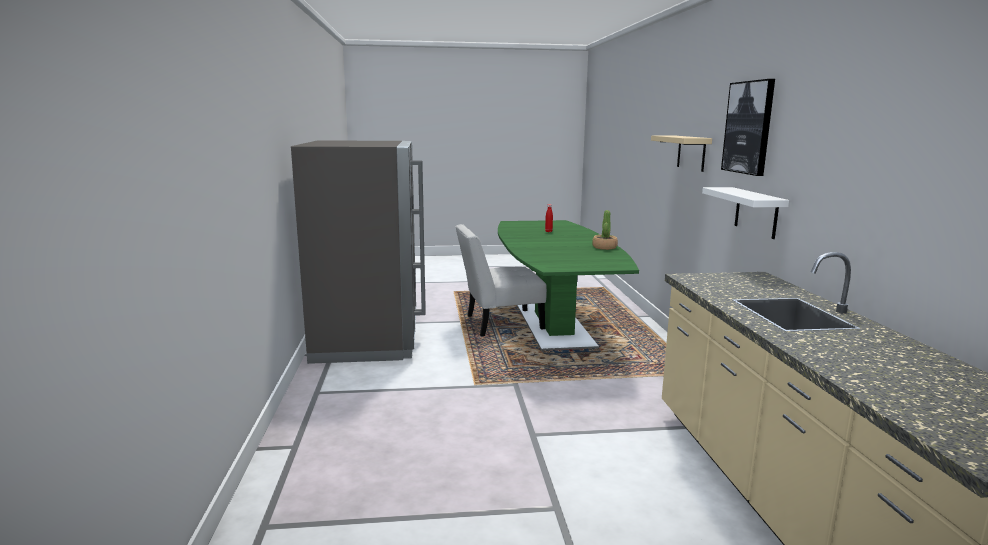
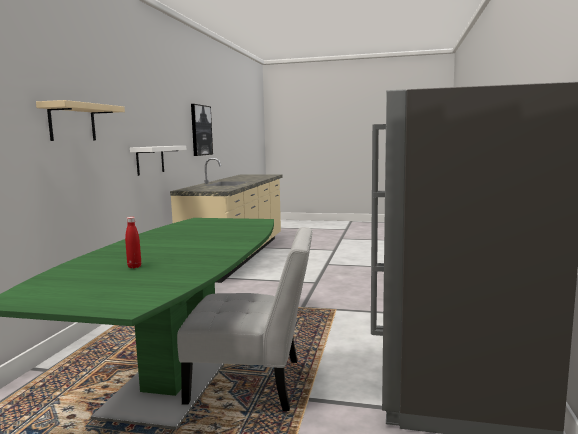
camera: 160 degrees left, 5 degrees down
potted plant [592,210,618,250] -> none
picture [721,79,775,176] -> picture moved to [191,104,213,156]

